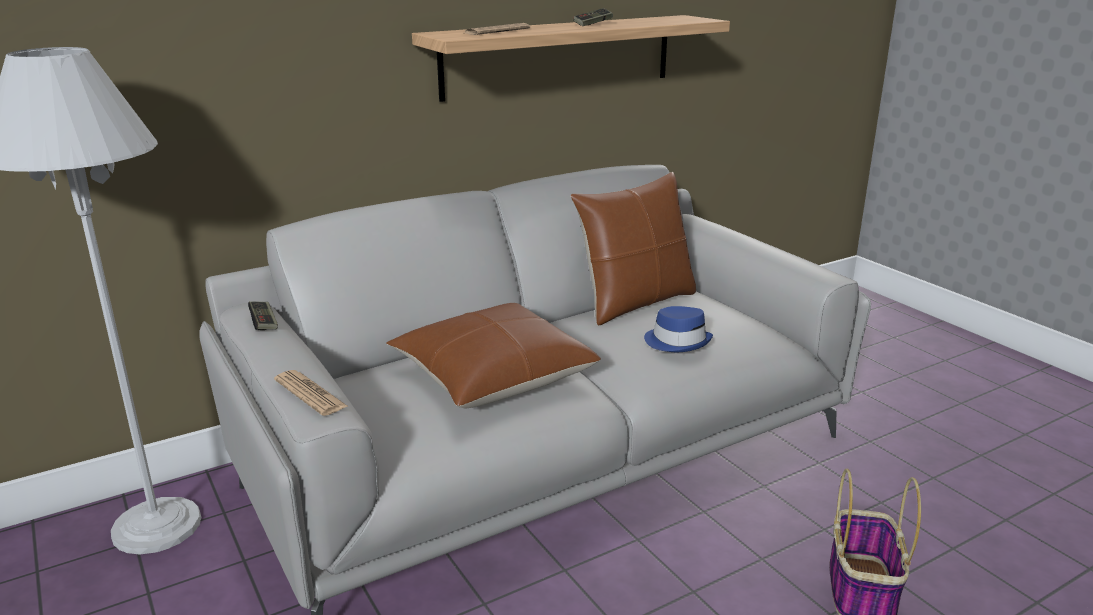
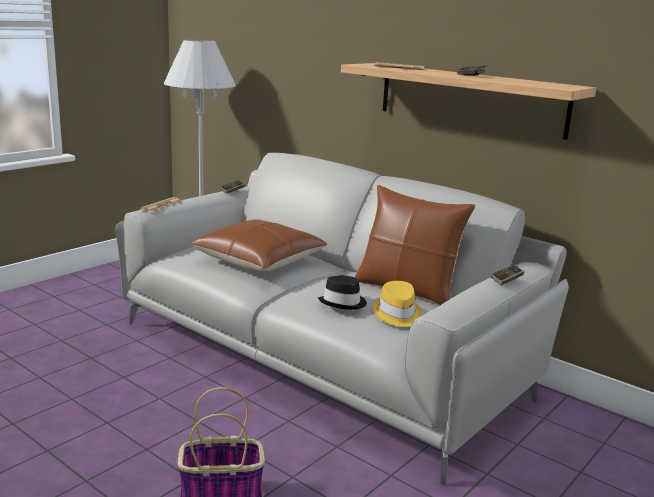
camera: 70 degrees right, 5 degrees down
blue hat [644,306,713,352] -> black hat [318,275,367,310]
none -> yellow hat [373,281,422,327]
none -> game controller [491,264,524,285]

